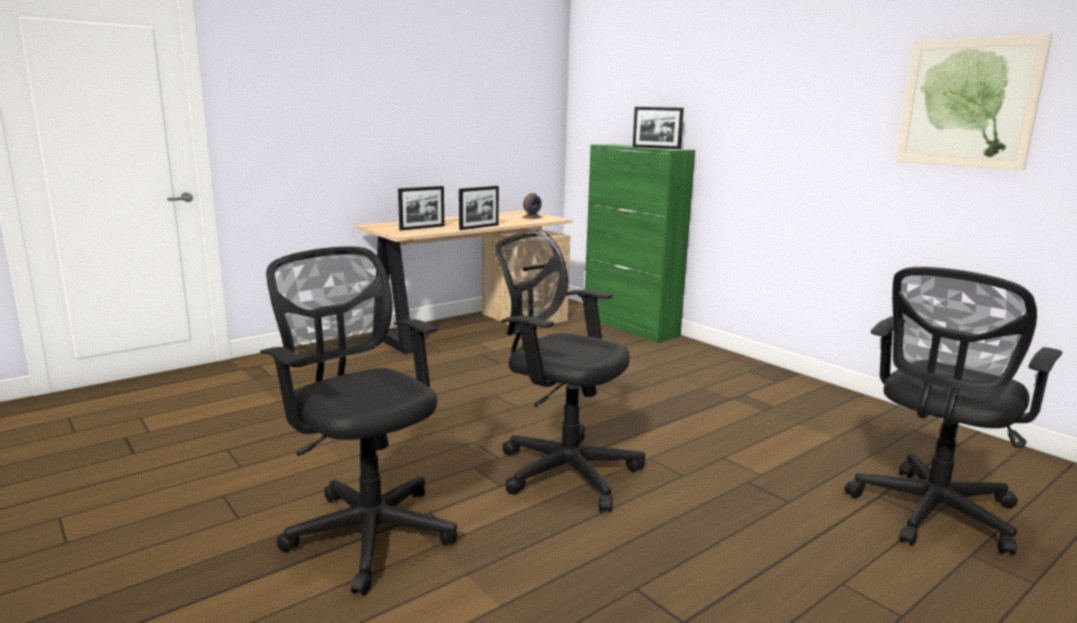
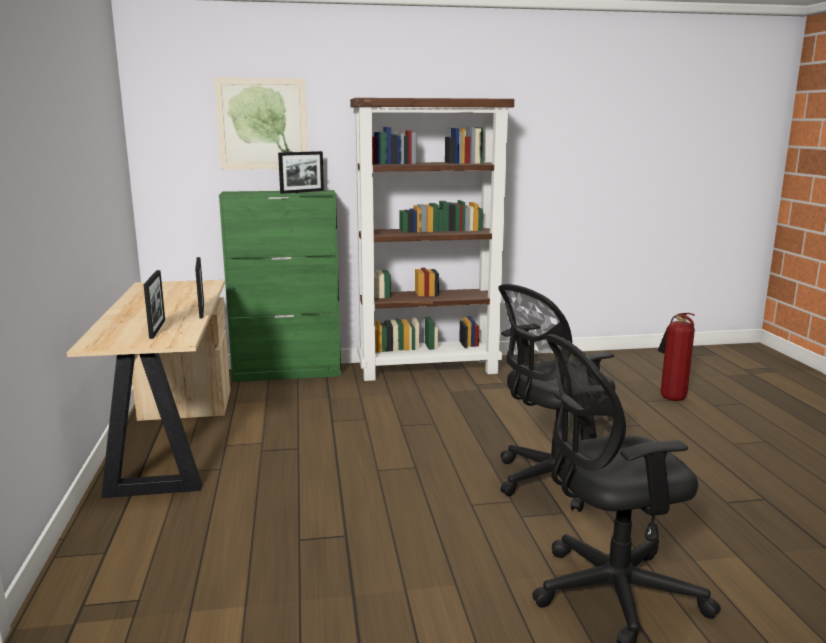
camera: 60 degrees left, 0 degrees up
alarm clock [521,193,543,219] -> none
black office chair [845,267,1062,555] -> fire extinguisher [658,313,695,401]
picture [895,34,1052,170] -> picture moved to [214,77,308,169]
none -> brown bookcase [350,98,514,381]

